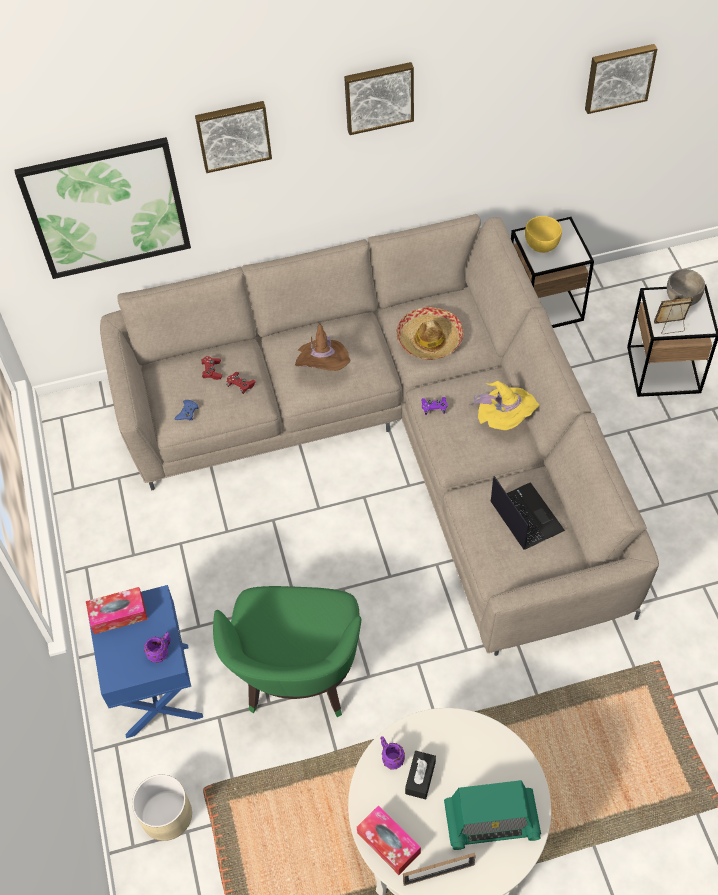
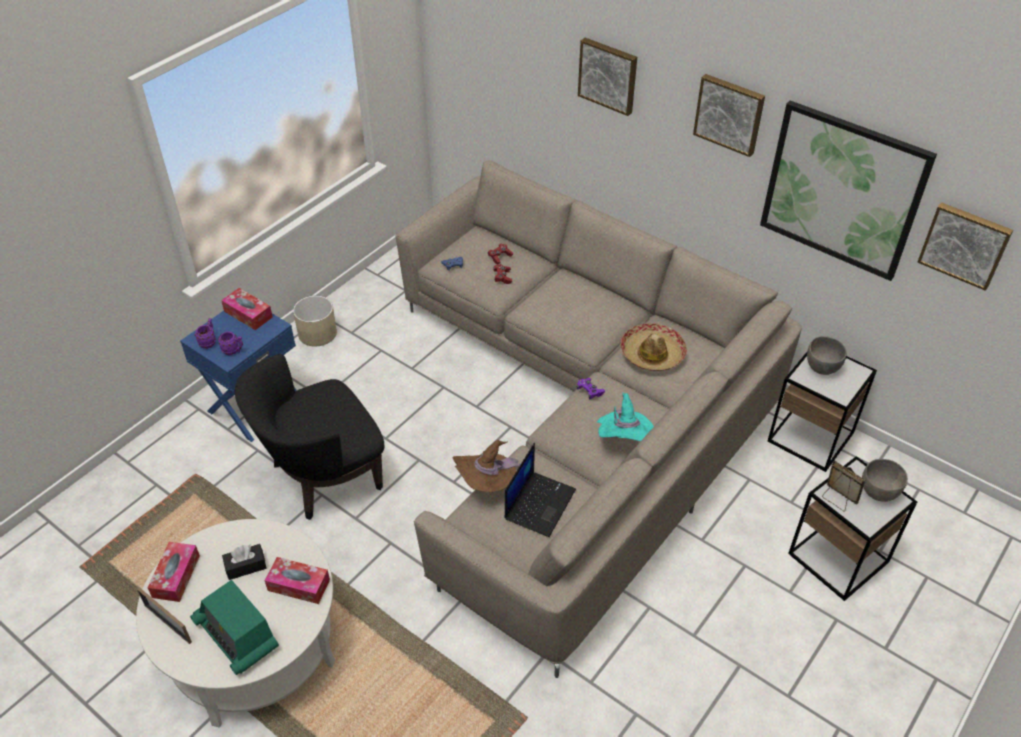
camera: 50 degrees right, 10 degrees down
picture [15,137,191,279] -> picture moved to [760,100,937,281]
beige planter [132,774,192,841] -> beige planter moved to [293,296,337,346]
green armchair [213,586,361,717] -> black armchair [235,354,384,520]
brown hat [295,324,350,371] -> brown hat moved to [453,440,521,492]
purple mug [380,736,405,770] -> purple mug moved to [195,318,216,349]
yellow hat [469,380,539,430] -> turquoise hat [597,393,654,441]
yellow bowl [525,216,562,253] -> grey bowl [807,336,847,375]
none -> tissue box [265,557,330,604]

